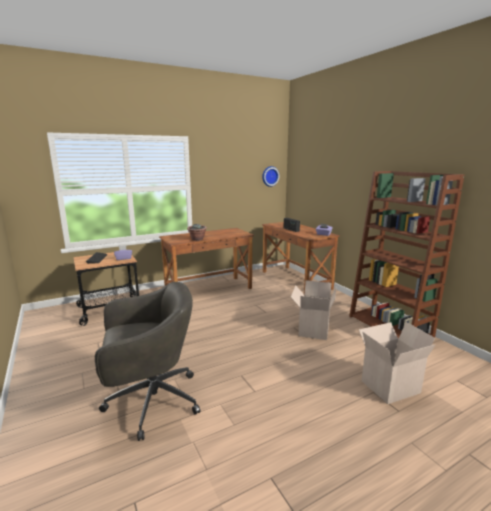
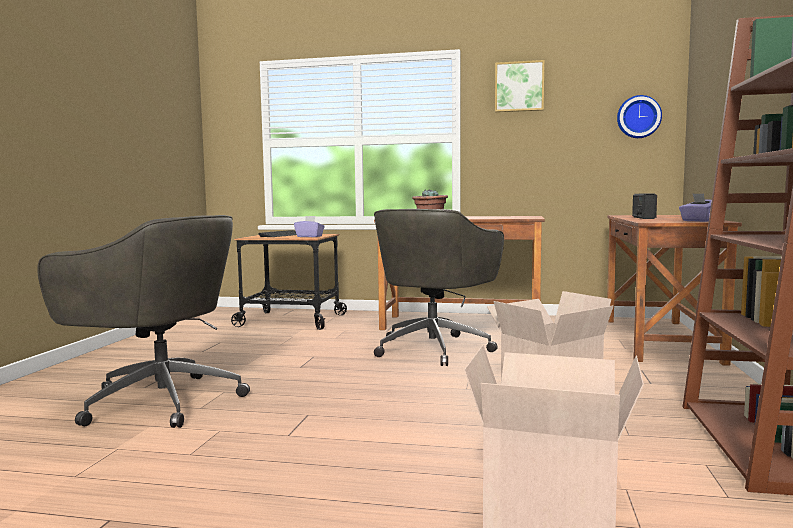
camera: 40 degrees right, 10 degrees down
none -> grey office chair [374,209,504,366]
none -> picture [495,60,544,112]

